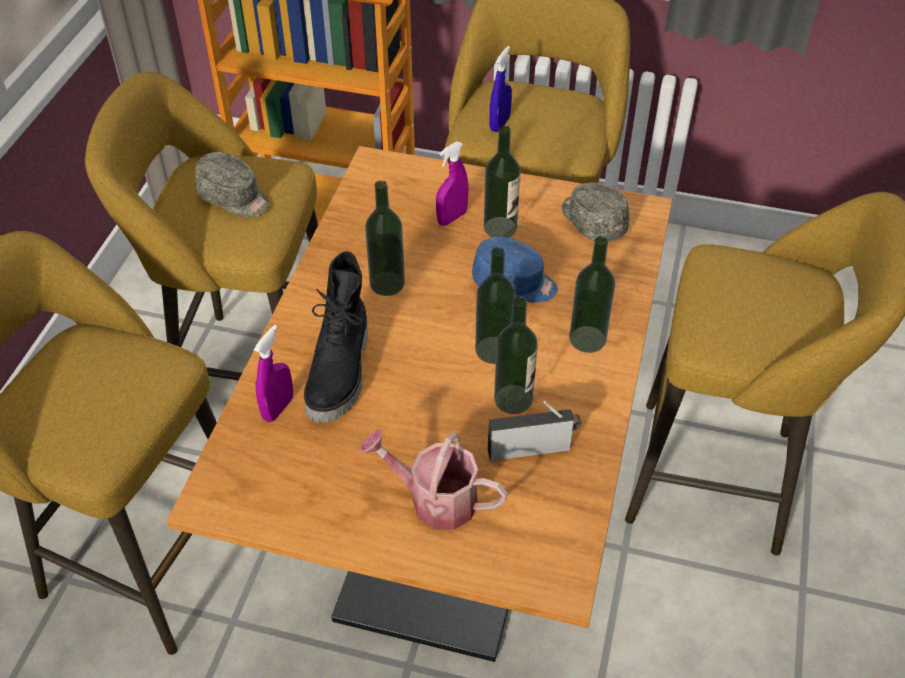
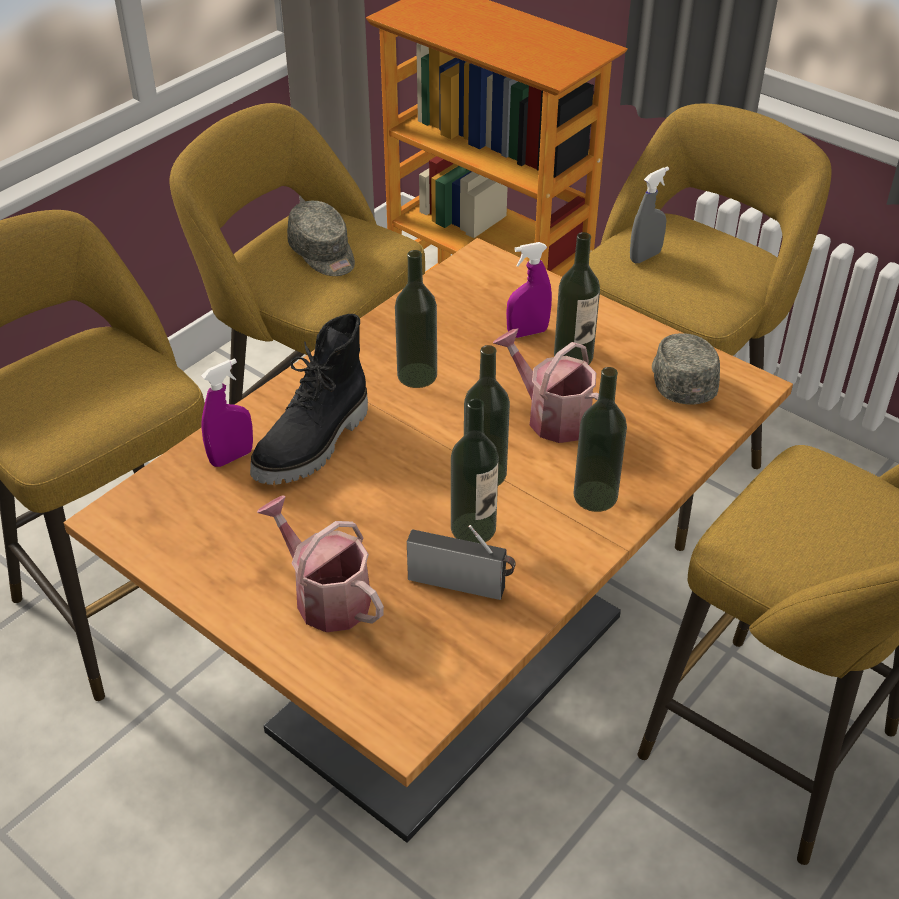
camera: 25 degrees right, 5 degrees down
blue cap [472,237,558,303] -> watering can [493,329,599,443]
blue spray bottle [489,46,512,132] -> grey spray bottle [630,166,669,263]

